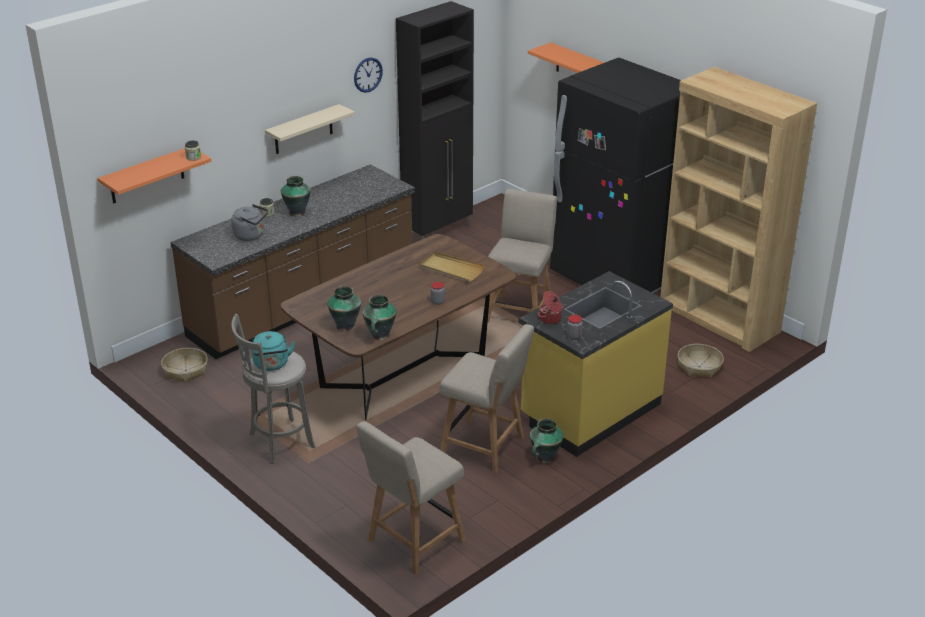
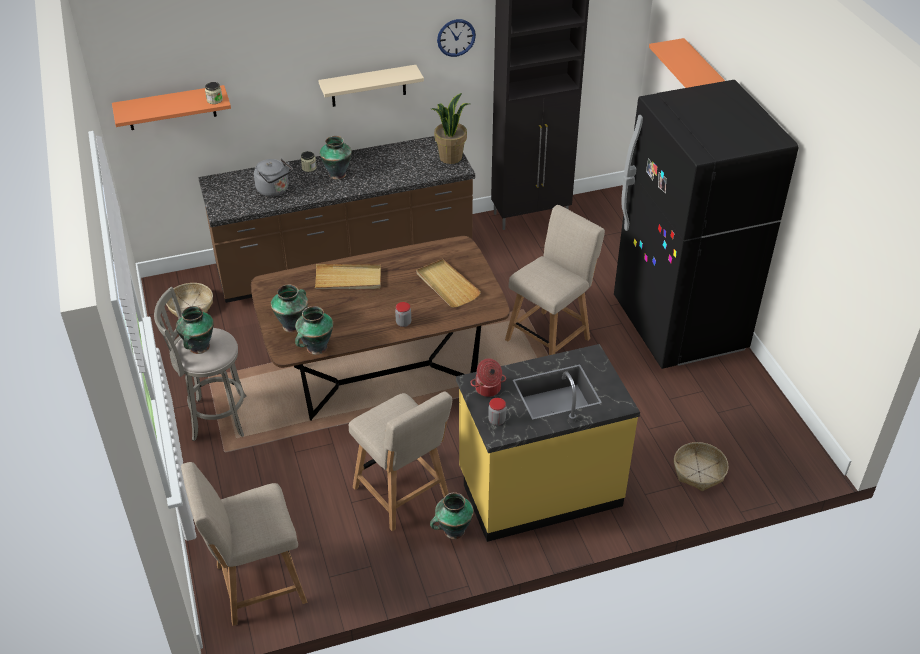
camera: 25 degrees right, 10 degrees up
turquoise kettle [252,331,295,371] -> vase [176,306,214,354]
brown bookcase [660,67,817,352] -> none
none -> beige tray [314,264,381,289]
none -> potted plant [432,93,469,164]

